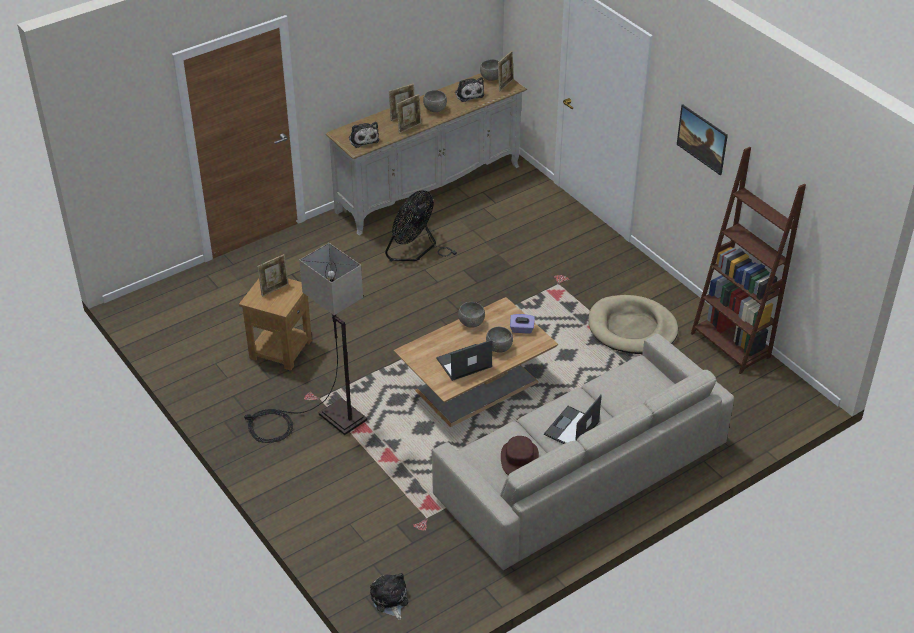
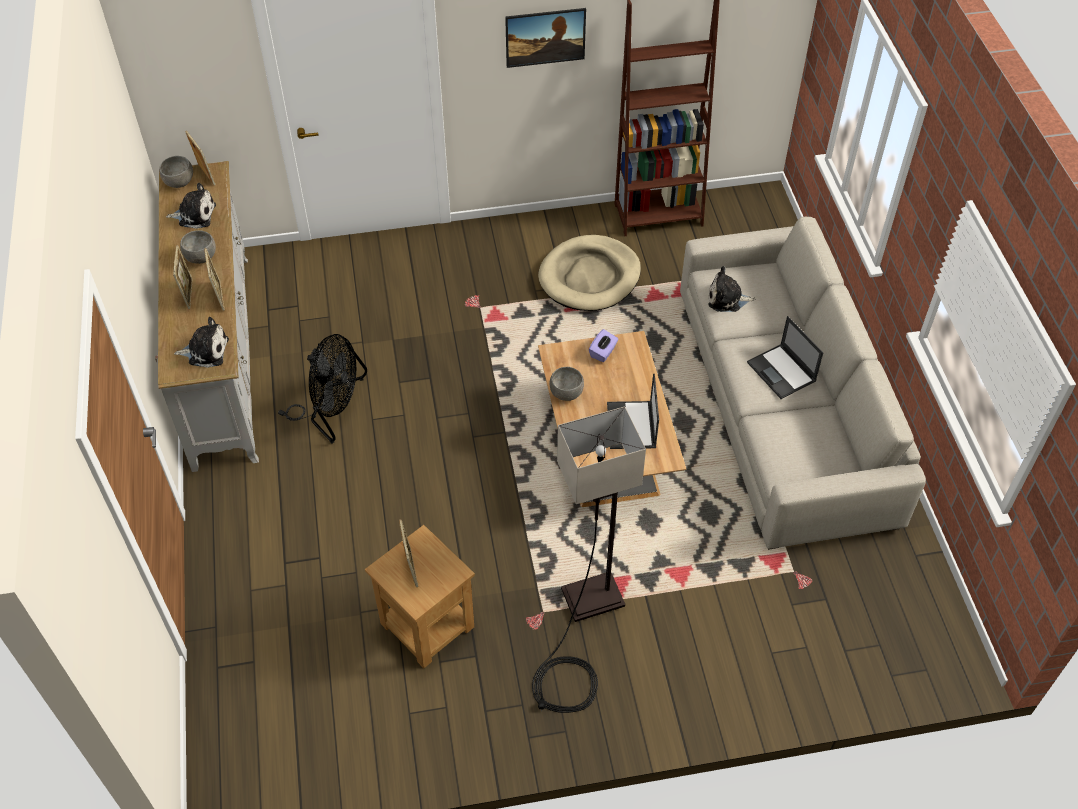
camera: 65 degrees left, 10 degrees up
plush toy [370,573,408,620] -> plush toy moved to [708,266,755,312]
black fan [385,191,457,261] -> black fan turned 135 degrees counterclockwise [278,334,367,444]
grey bowl [486,327,513,353] -> none
brown hat [501,436,539,475] -> none

